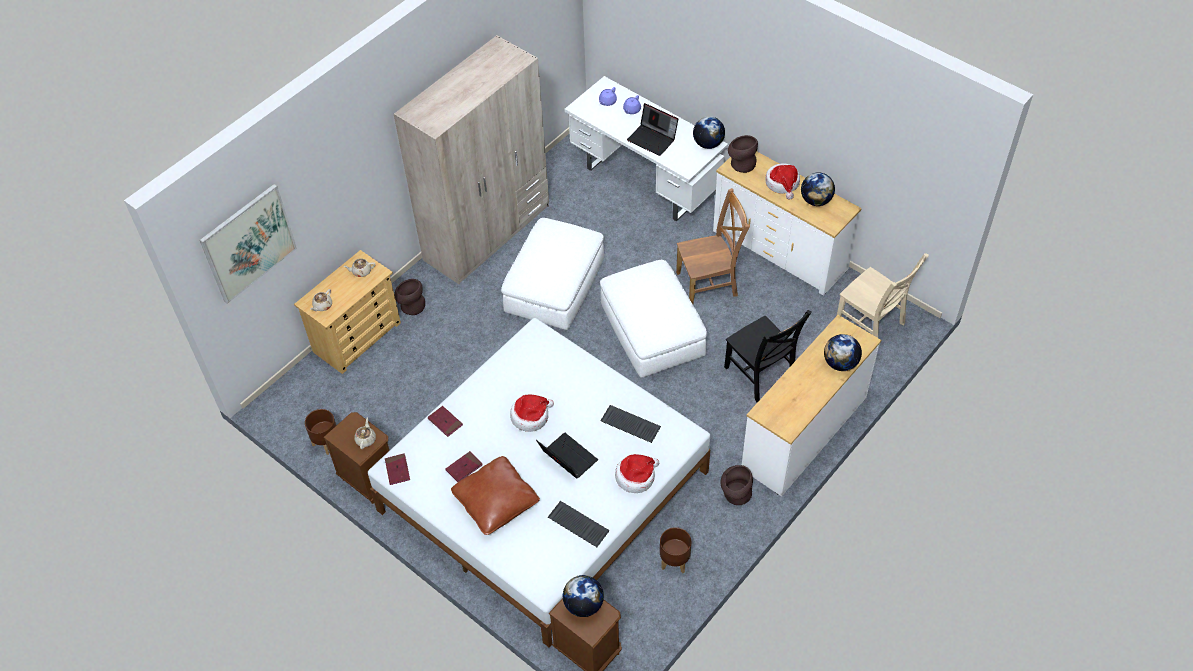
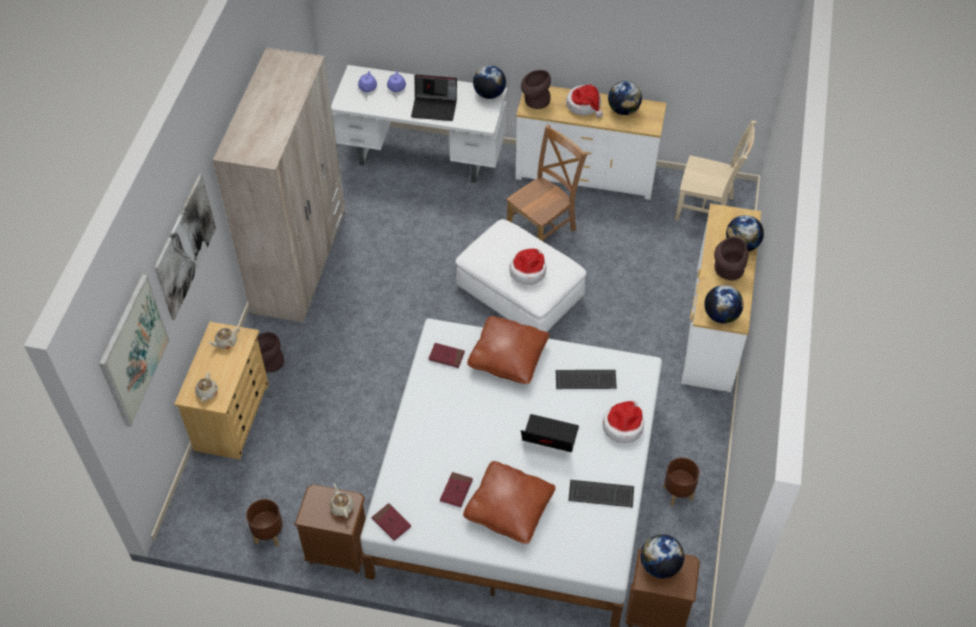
camera: 30 degrees left, 0 degrees up
red book [428,406,463,437] -> red book moved to [429,343,465,368]
white ottoman [501,218,604,330] -> none
hat [510,394,554,432] -> hat moved to [509,249,547,285]
brown vase [721,465,753,505] -> brown vase moved to [714,237,748,280]
black chair [724,310,812,402] -> none
none -> picture [154,174,216,320]
none -> brown pillow [467,316,549,384]
none -> globe [704,285,744,324]

